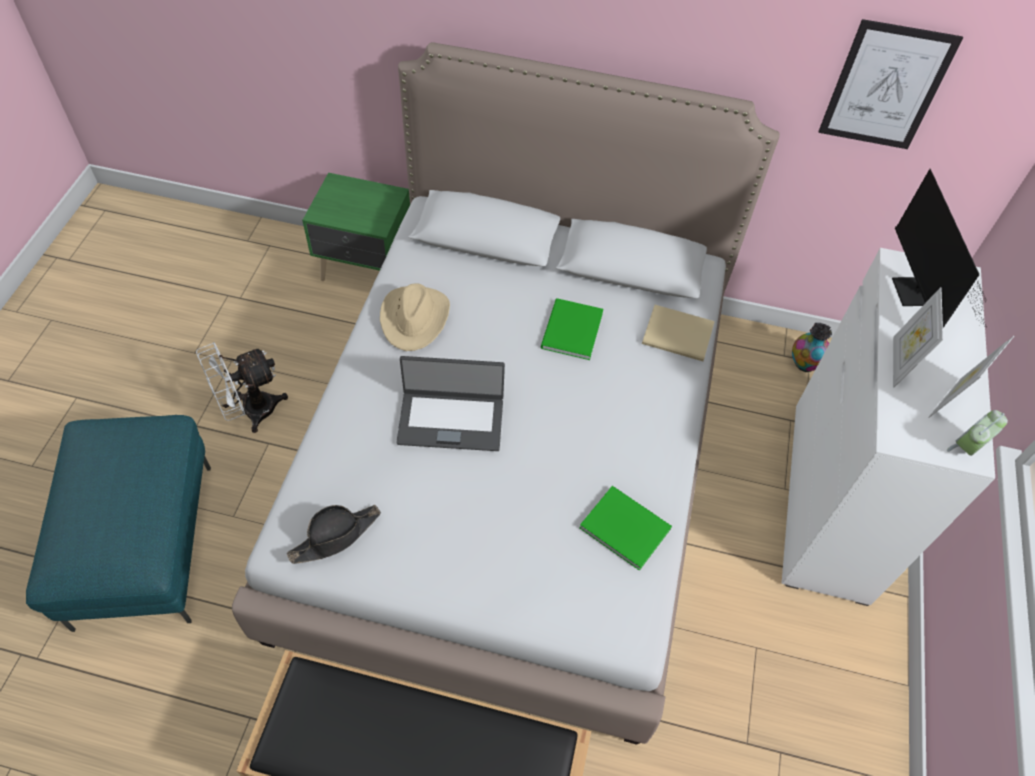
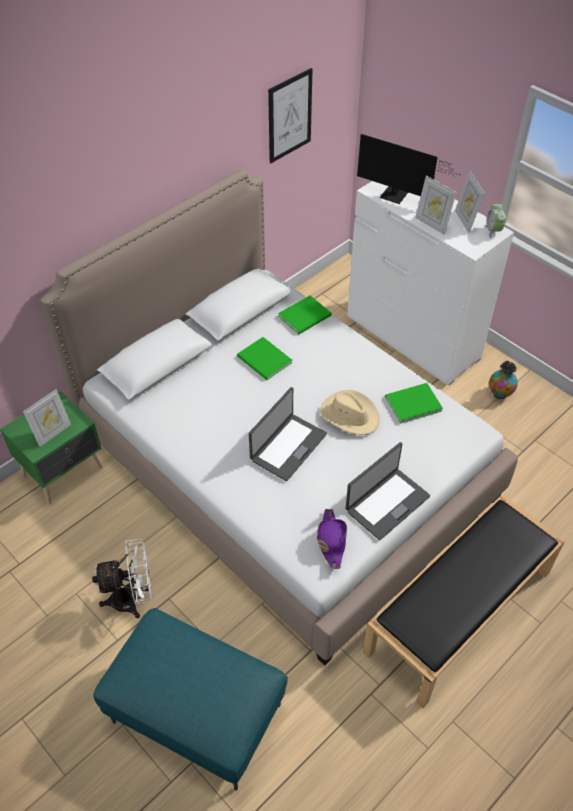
camera: 55 degrees left, 5 degrees down
white fan [196,342,288,433] -> white fan turned 105 degrees counterclockwise [92,539,152,618]
black hat [287,505,381,564] -> purple hat [317,509,347,569]
beige hat [380,283,450,351] -> beige hat moved to [320,390,380,435]
beige book [642,305,715,361] -> green book [278,295,332,334]
vase [792,323,832,372] -> vase moved to [489,360,518,399]
none -> picture frame [23,389,71,447]
none -> laptop [345,442,430,540]

